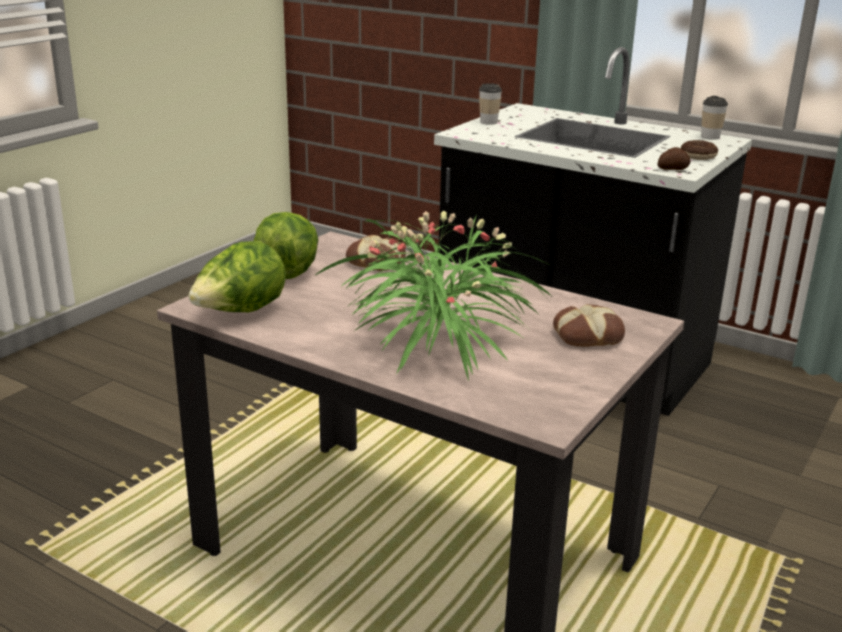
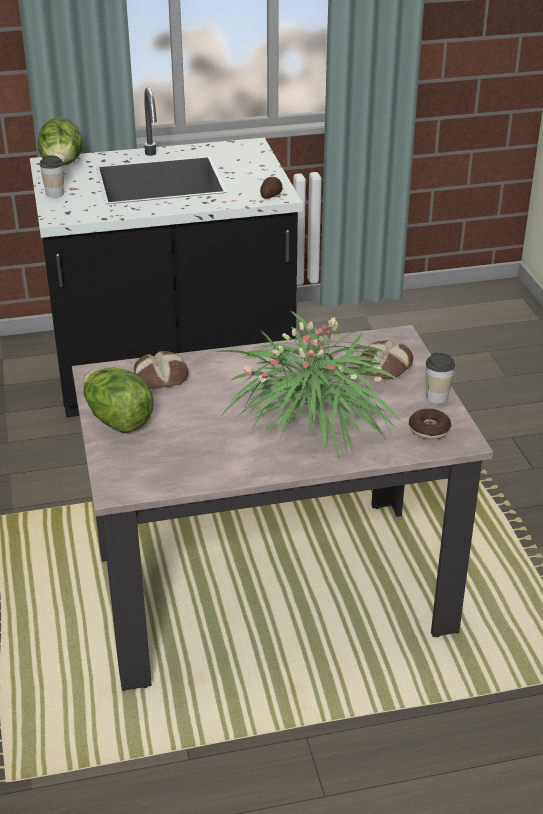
camera: 45 degrees left, 10 degrees up
lettuce [188,241,286,312] -> lettuce moved to [38,117,83,165]
donut [681,140,718,160] -> donut moved to [409,409,451,440]
cup [701,96,728,140] -> cup moved to [426,353,455,404]

